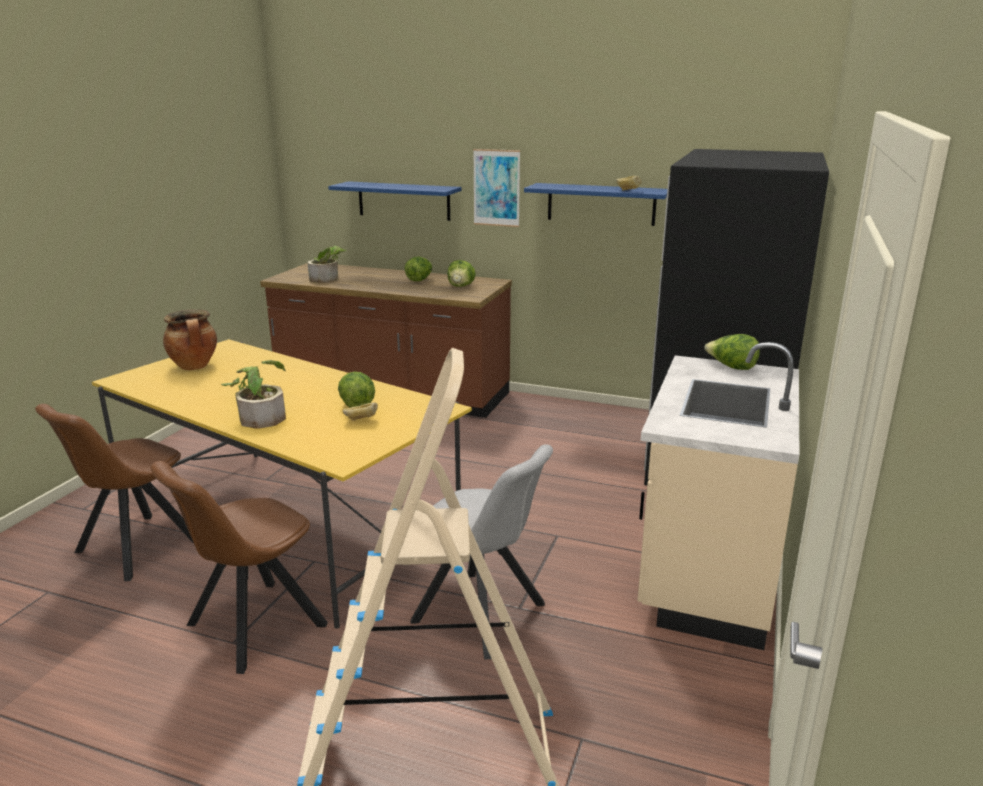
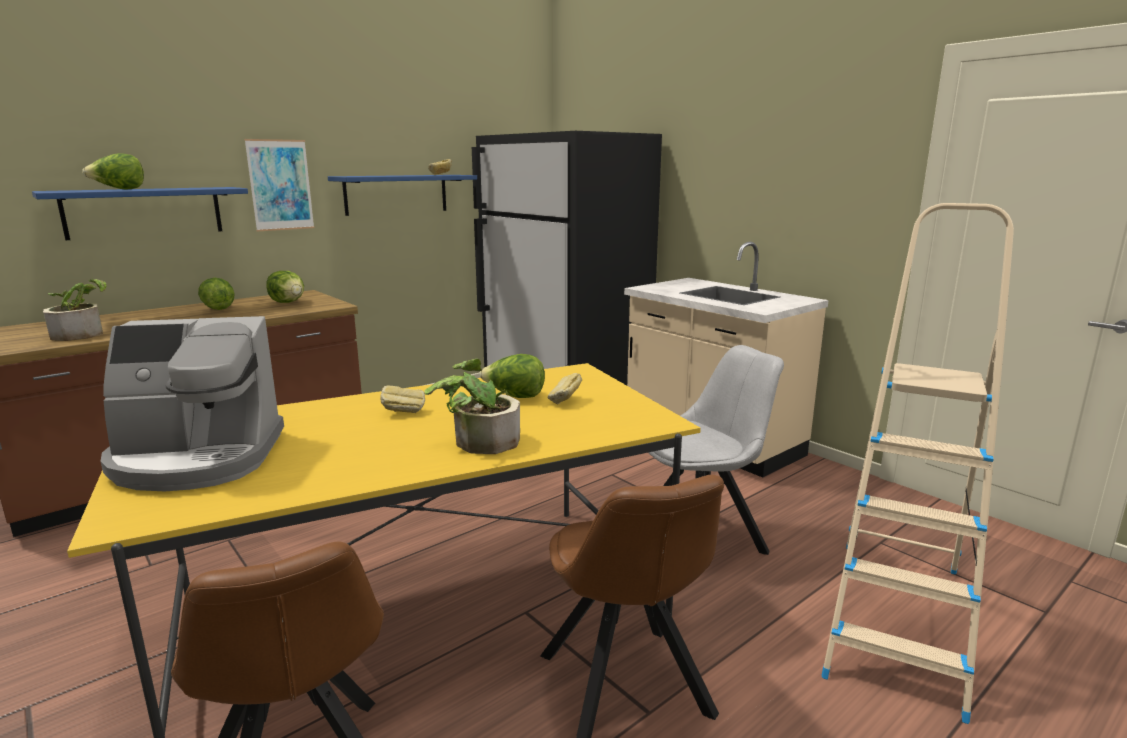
camera: 60 degrees left, 5 degrees down
cooking pot [163,309,217,370] -> coffee machine [100,316,284,491]
lettuce [705,334,760,370] -> lettuce moved to [82,153,144,190]
none -> bread [380,385,425,413]

